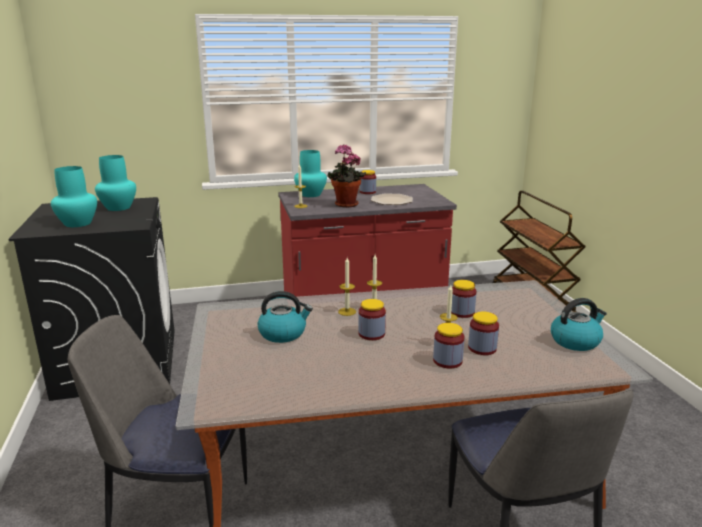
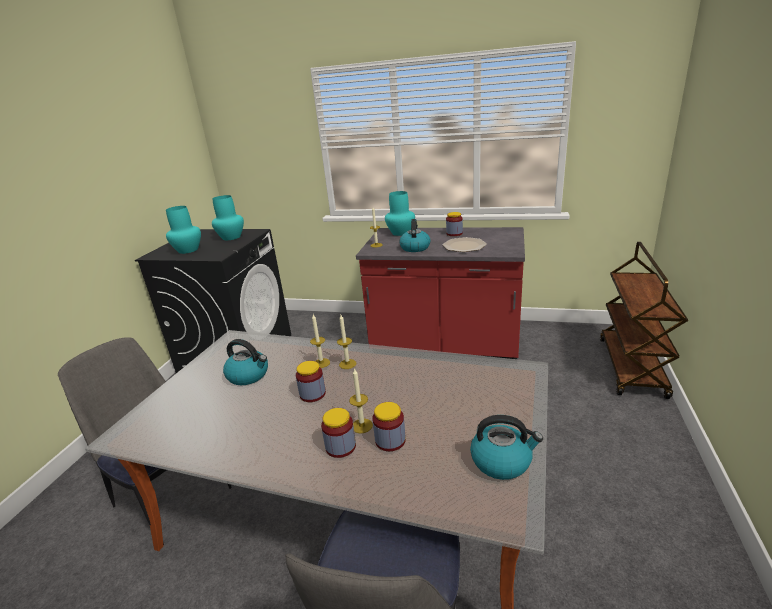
camera: 30 degrees right, 5 degrees up
potted plant [328,144,366,208] -> kettle [399,219,431,252]
jar [451,280,476,318] -> none

